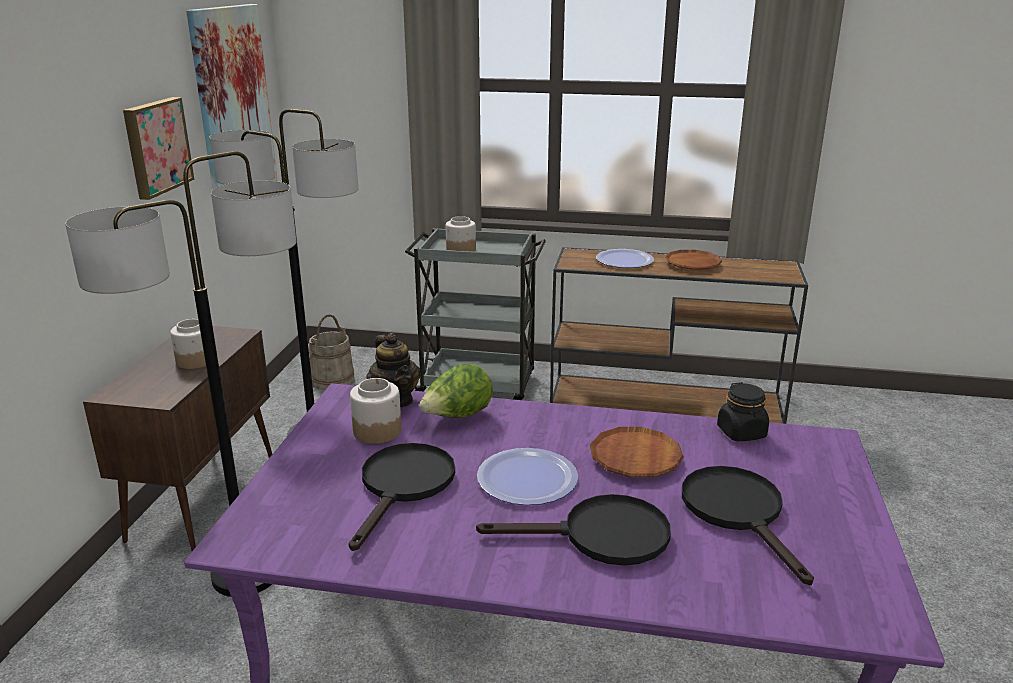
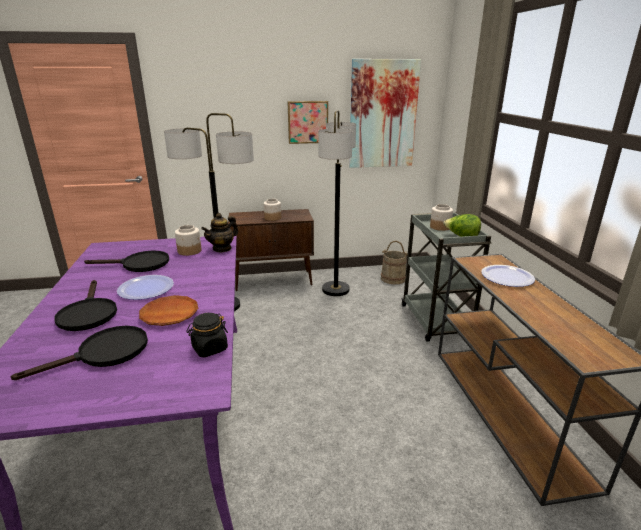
camera: 70 degrees right, 0 degrees up
lettuce [419,364,493,418] -> lettuce moved to [444,214,481,237]
brown plate [665,250,722,270] -> none

